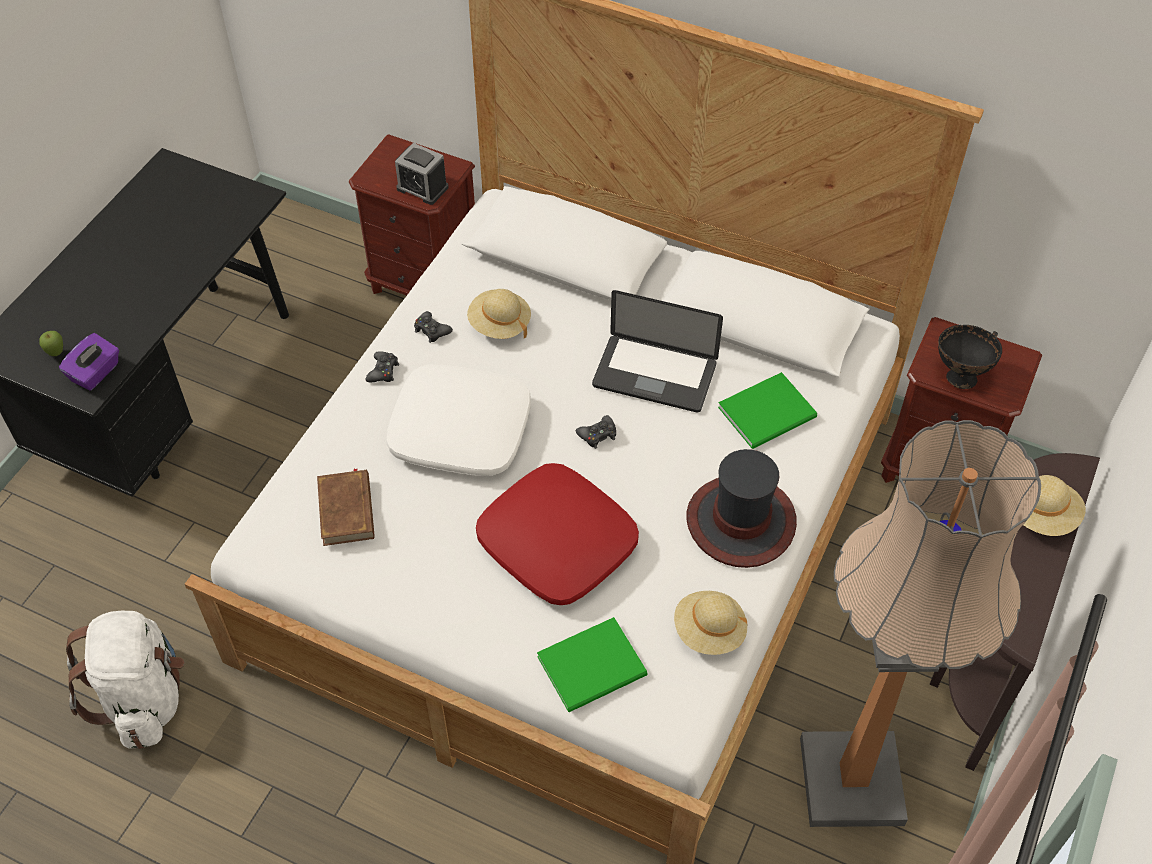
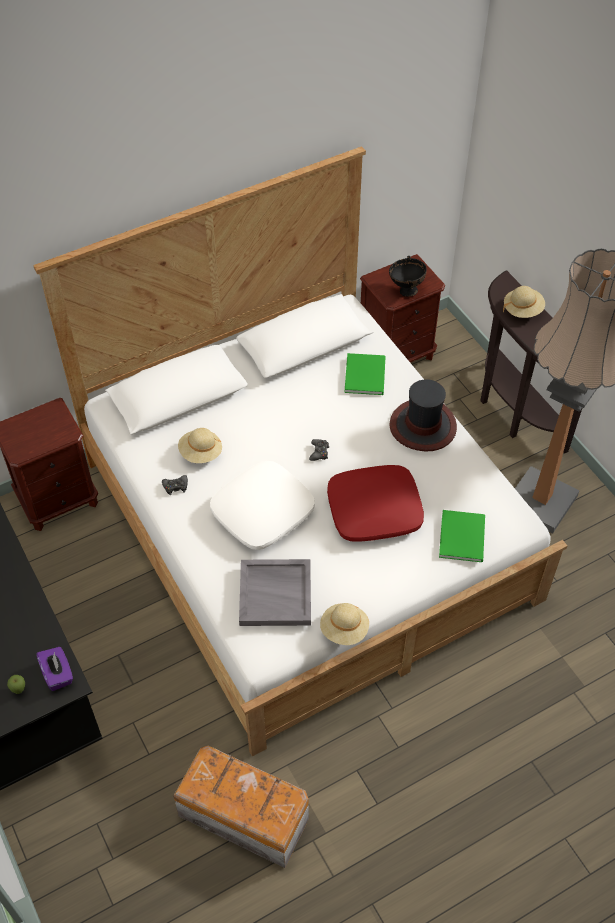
camera: 55 degrees left, 0 degrees up
white backpack [66,611,185,749] -> storage box [173,745,309,868]
brown book [317,468,375,546] -> grey tray [239,559,311,626]
black game controller [365,351,399,382] -> none
alarm clock [395,143,449,205] -> none
laptop [592,290,723,413] -> none
beige hat [674,591,748,655] -> beige hat moved to [320,603,369,645]

